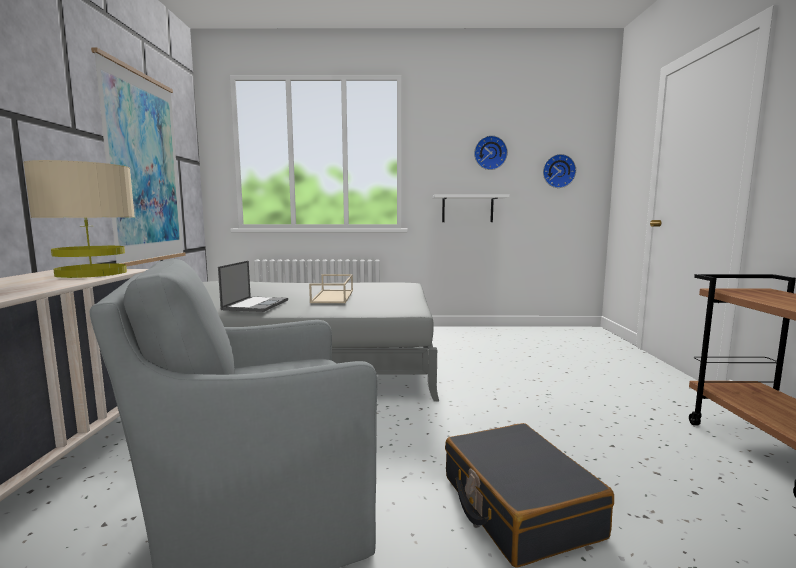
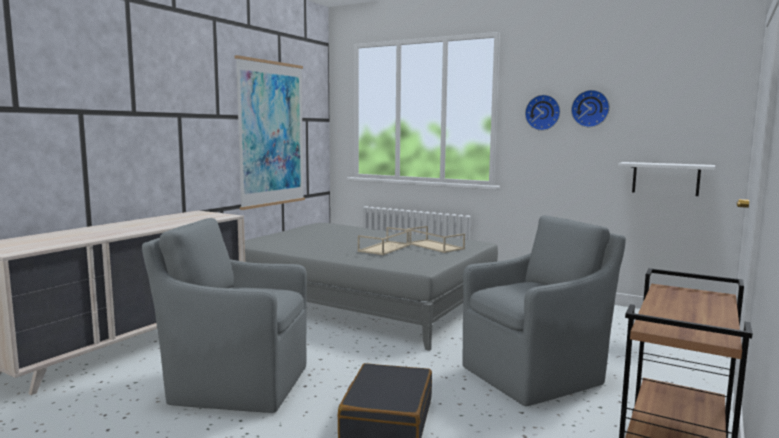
camera: 30 degrees right, 0 degrees up
beige table lamp [23,160,135,278] -> none
laptop [218,261,288,312] -> none
white shelf [433,195,509,222] -> white shelf moved to [618,162,715,196]
wall clock [543,154,576,188] -> wall clock moved to [525,95,560,131]
none -> beige tray [406,226,465,253]
none -> grey armchair [462,215,626,406]

